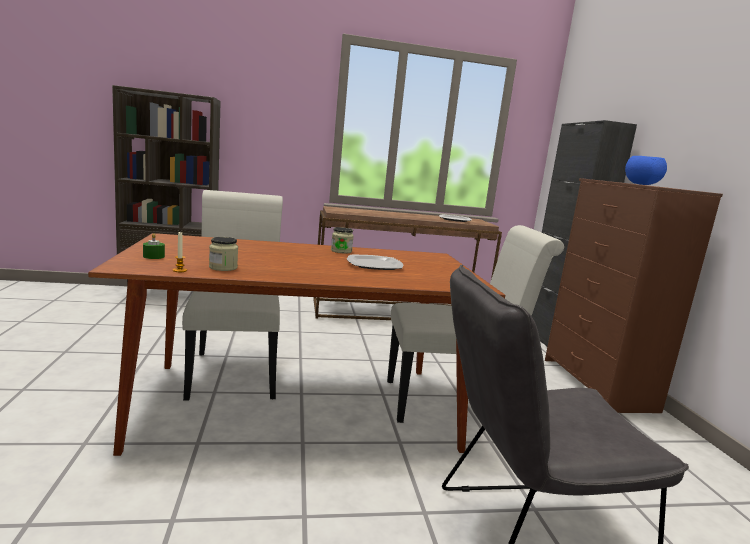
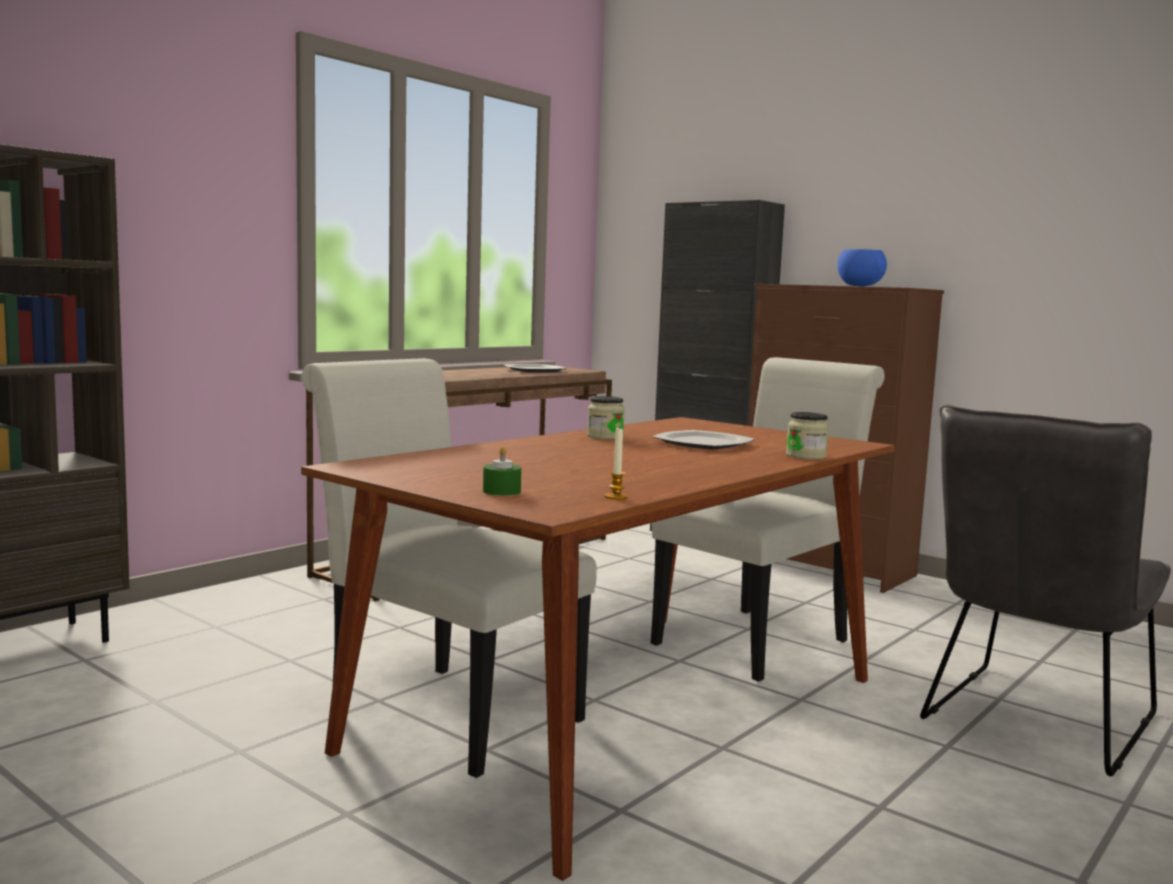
camera: 40 degrees left, 5 degrees down
jar [209,237,238,271] -> jar moved to [786,412,829,460]

